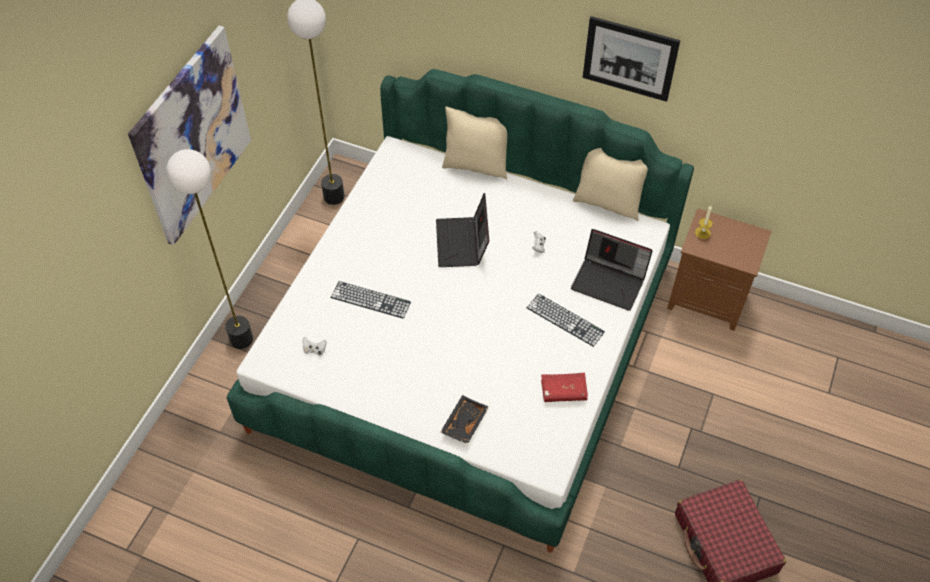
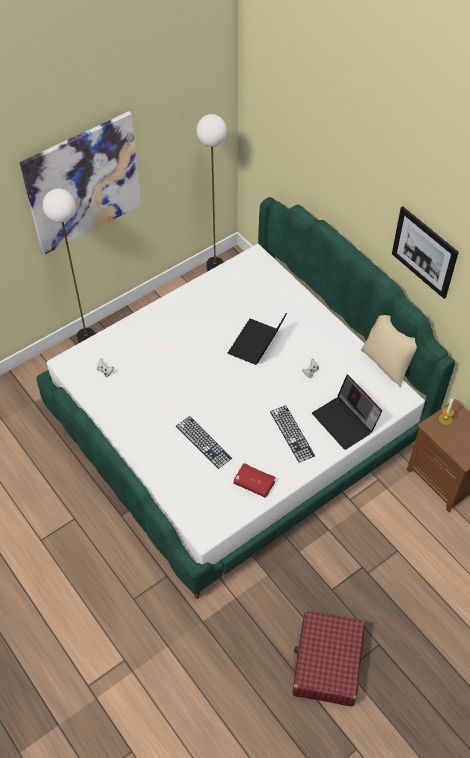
camera: 30 degrees right, 0 degrees up
keyboard [331,281,411,319] -> keyboard moved to [176,416,232,469]
black tray [440,395,489,444] -> none
beige pillow [442,107,507,180] -> none

